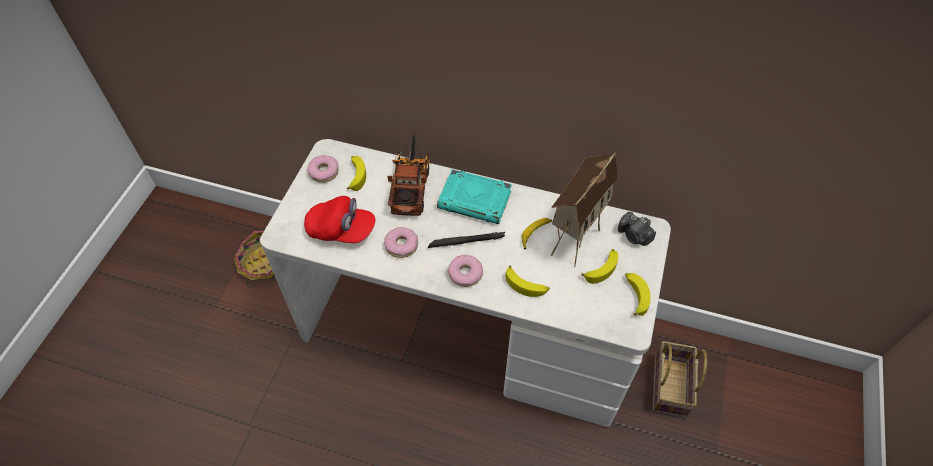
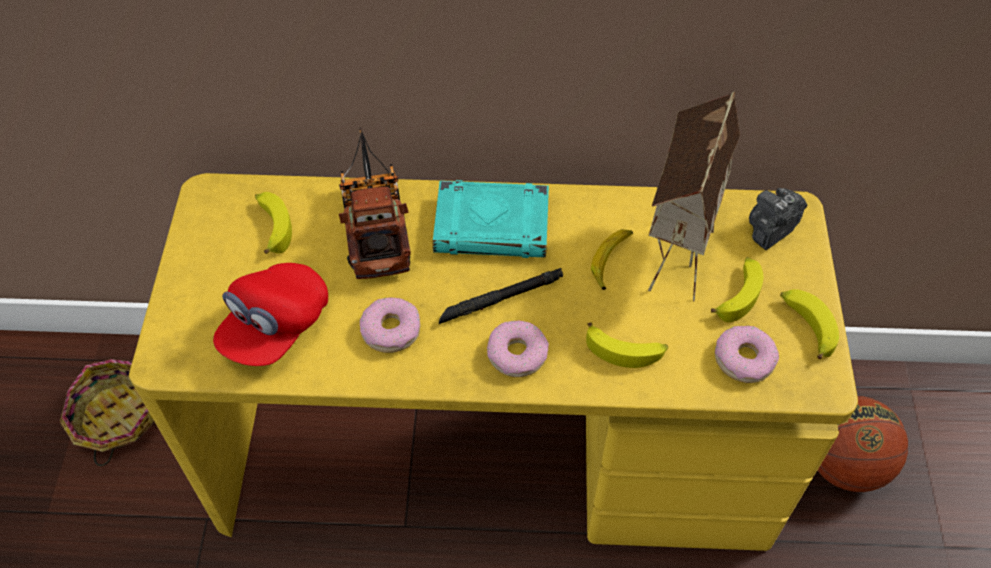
camera: 15 degrees left, 0 degrees up
white desk [260,139,671,427] -> yellow desk [129,173,858,551]
red cap [304,196,375,243] -> red cap turned 120 degrees clockwise [213,263,328,366]
donut [307,155,339,183] -> donut moved to [715,326,779,383]
camera [618,212,656,246] -> camera turned 105 degrees clockwise [749,188,808,250]
basket [652,341,707,419] -> basketball [817,396,908,492]

